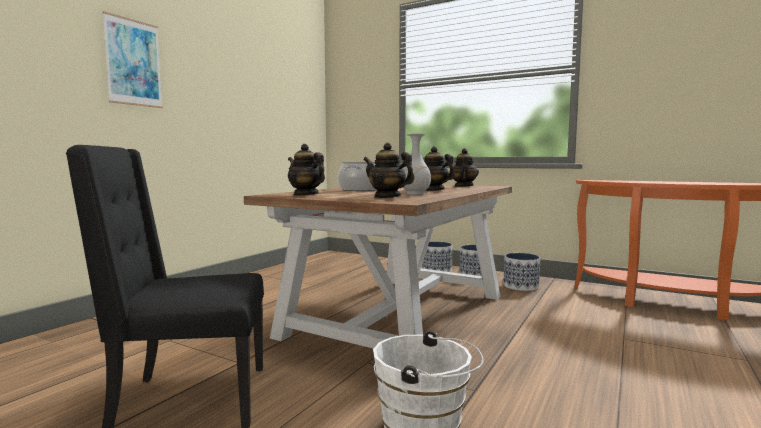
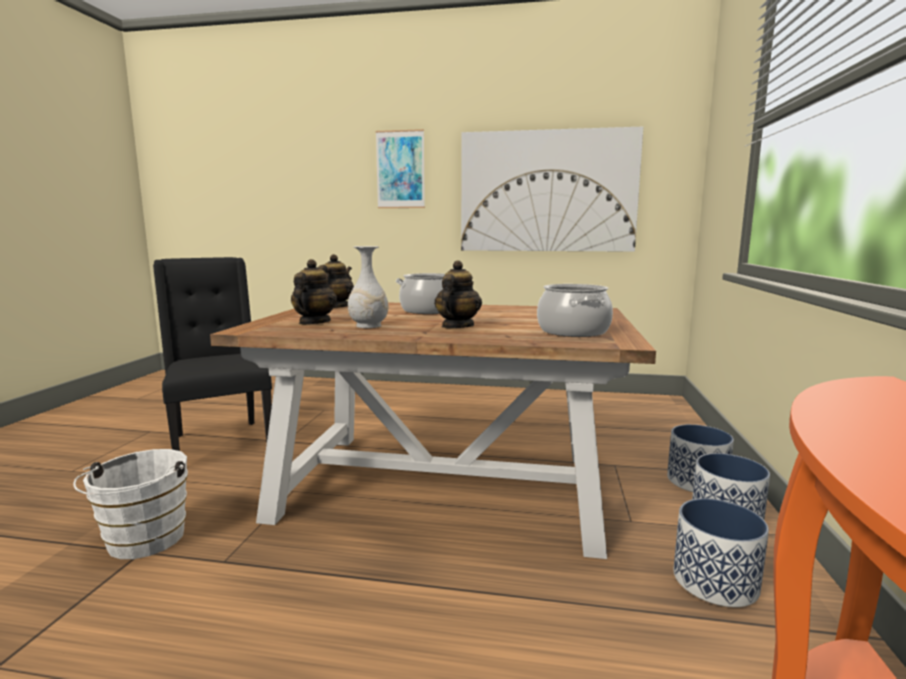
camera: 70 degrees right, 5 degrees up
teapot [453,148,479,187] -> cooking pot [537,284,613,337]
none -> picture [461,127,643,252]

